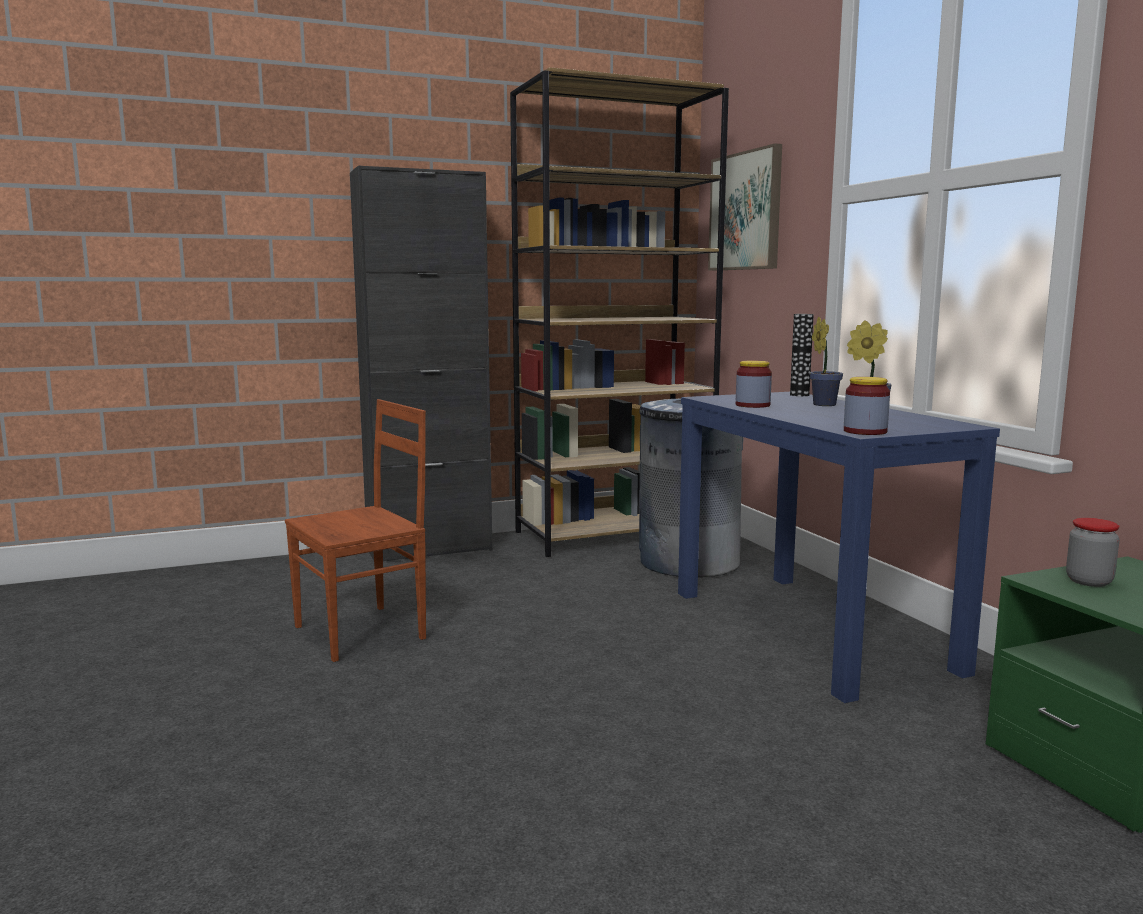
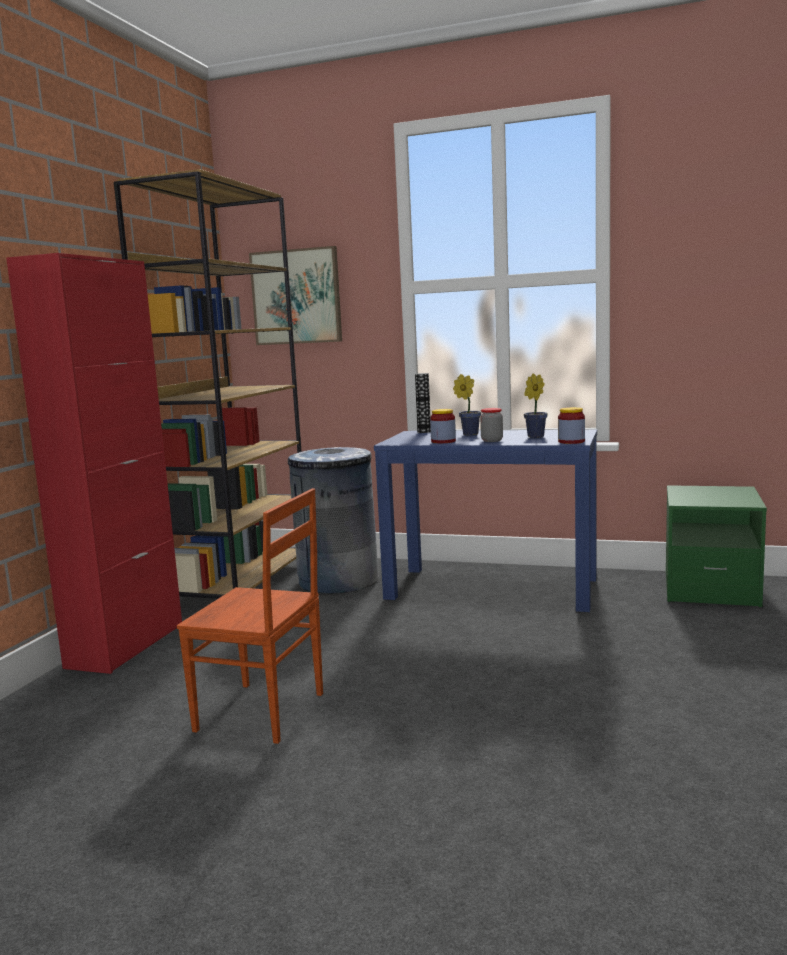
camera: 50 degrees left, 0 degrees up
brown chair [285,399,426,662] -> brown chair turned 105 degrees clockwise [177,488,323,744]
black cabinet [350,166,492,561] -> red cabinet [6,253,182,674]
jar [1066,518,1120,587] -> jar moved to [480,408,503,442]

